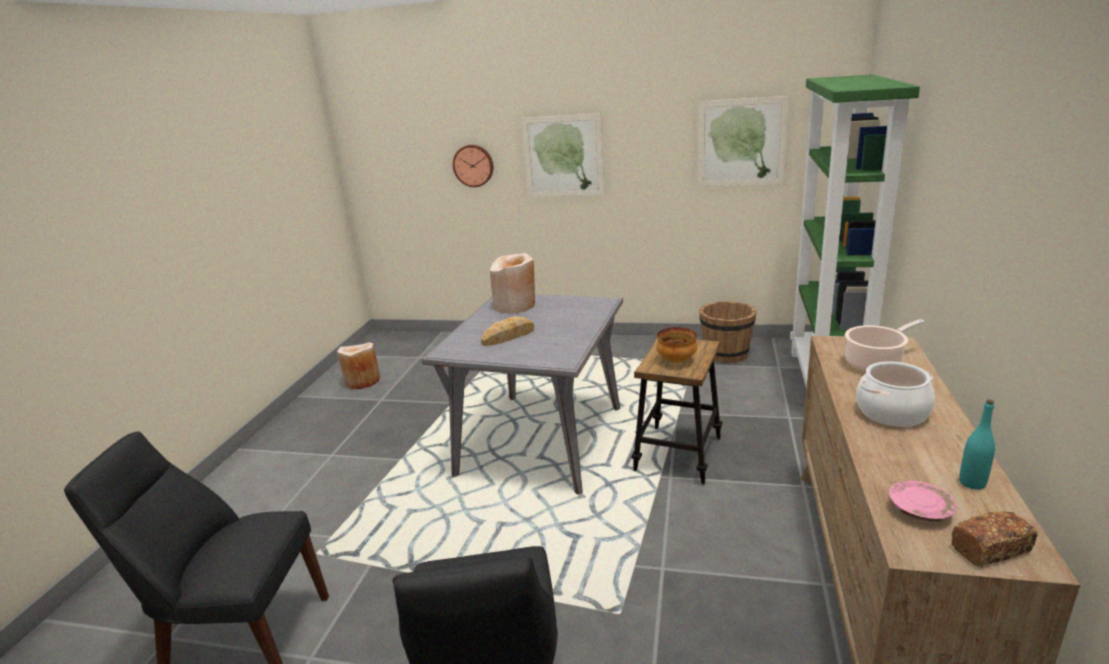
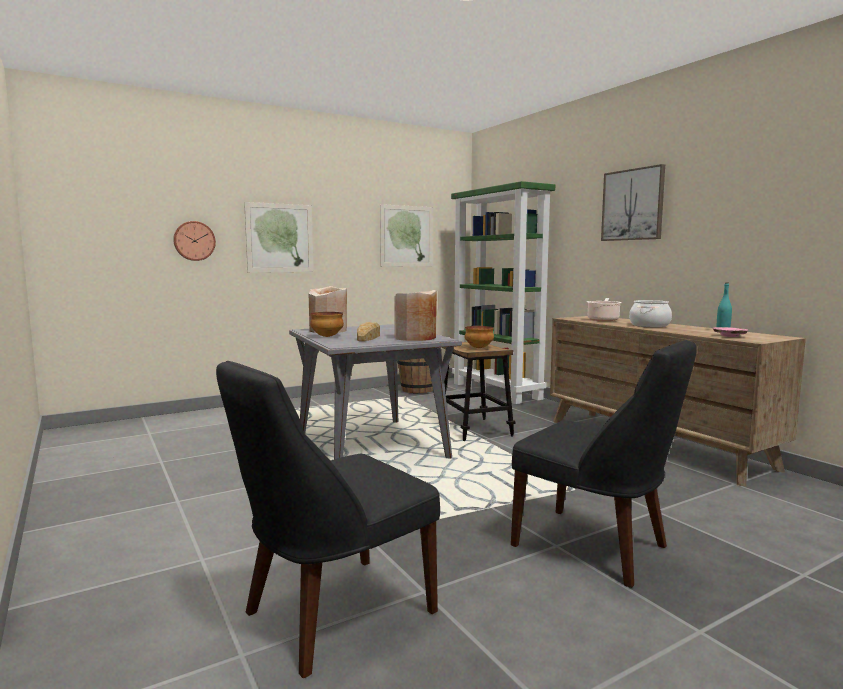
camera: 45 degrees left, 15 degrees down
beige vase [337,342,380,389] -> beige vase moved to [394,290,437,341]
bread [951,511,1037,567] -> none
none -> bowl [310,312,344,337]
none -> picture [601,164,665,241]

